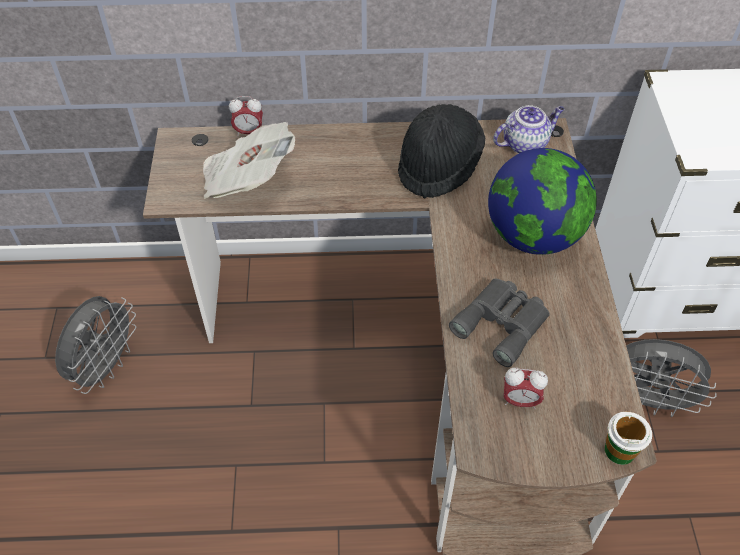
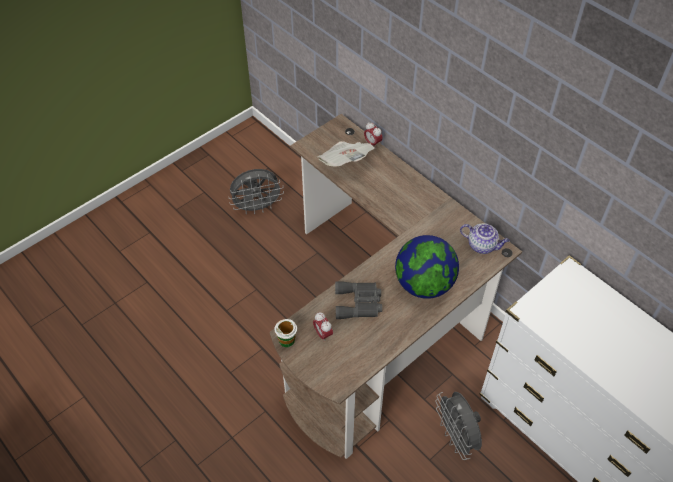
camera: 50 degrees right, 0 degrees up
black hat [398,104,485,199] -> none
cup [605,412,652,465] -> cup moved to [275,319,297,347]

